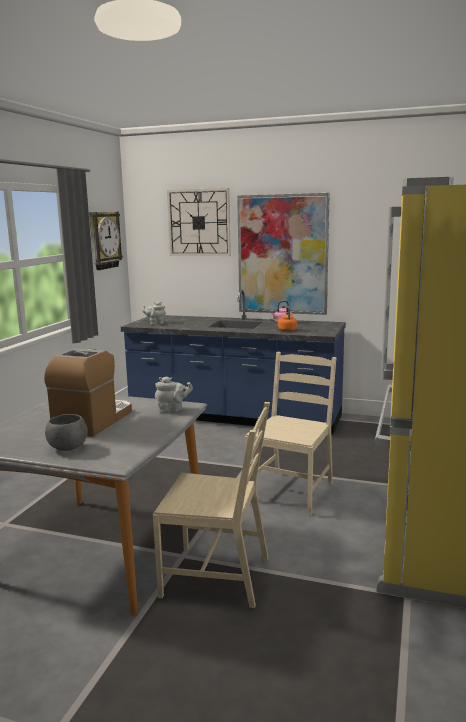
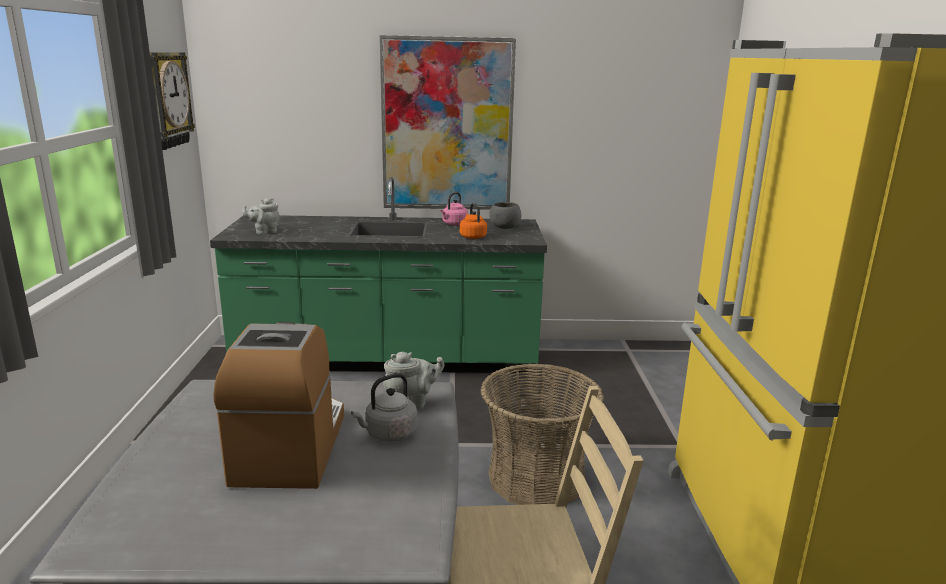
camera: 20 degrees left, 5 degrees up
grey bowl [45,414,88,451] -> grey bowl moved to [489,202,521,229]
blue counter [121,290,346,434] -> green counter [210,177,547,373]
wall clock [167,188,231,256] -> none
beige chair [245,352,337,516] -> basket [481,363,604,505]
none -> grey kettle [351,373,417,442]

